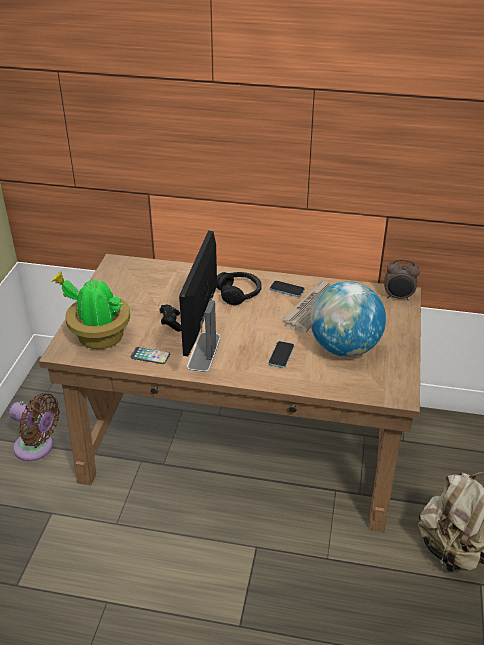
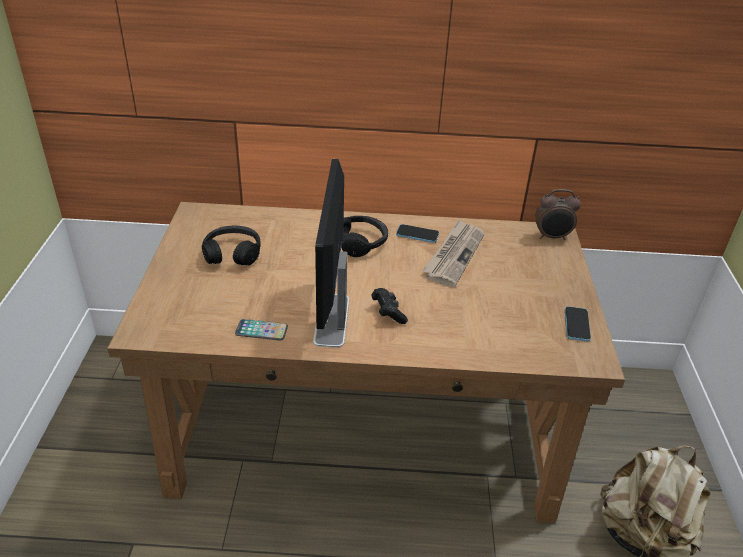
camera: 10 degrees left, 0 degrees up
brown fan [9,393,60,461] -> none
potted plant [50,271,130,349] -> none
black game controller [160,305,181,332] -> black game controller moved to [371,288,408,324]
phone [268,341,294,368] -> phone moved to [565,306,591,342]
globe [310,281,386,357] -> none
none -> black headphones [202,226,261,265]

